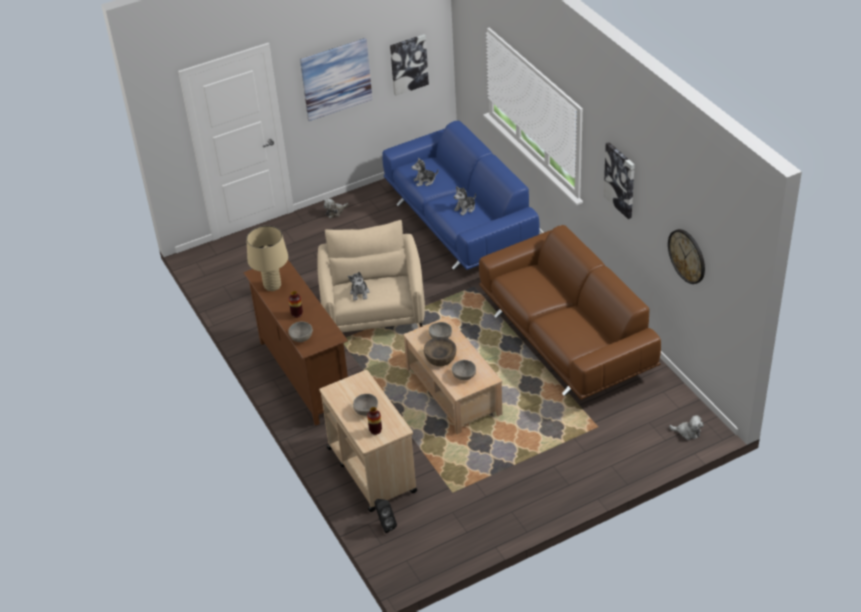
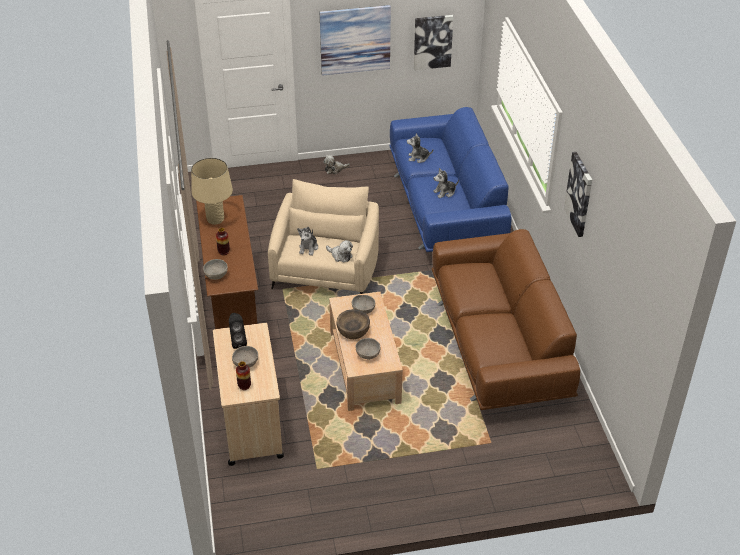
camera: 15 degrees right, 0 degrees up
black speaker [374,499,397,533] -> black speaker moved to [229,313,247,349]
wall clock [668,229,705,284] -> none
plush toy [669,415,704,440] -> plush toy moved to [326,240,353,262]

